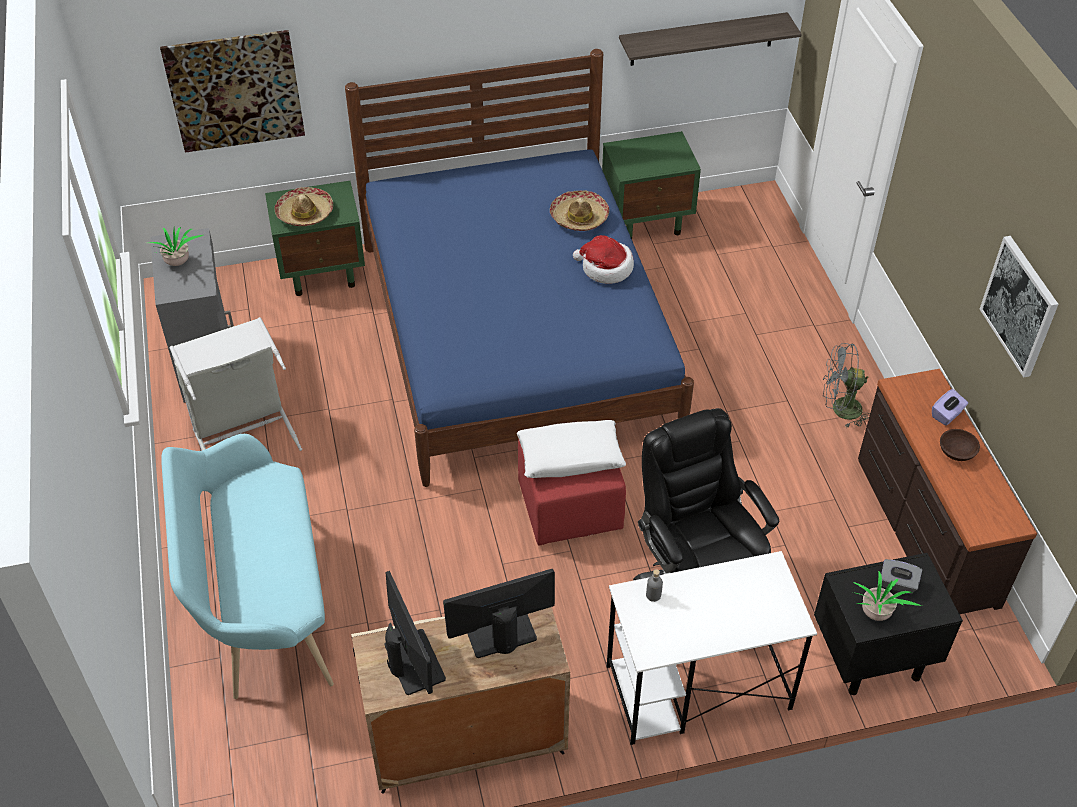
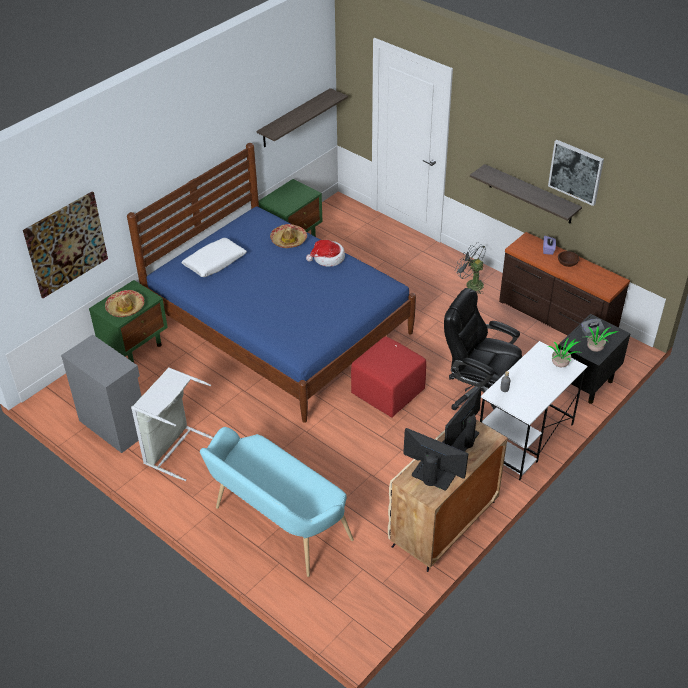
camera: 35 degrees left, 5 degrees down
potted plant [148,227,203,266] -> potted plant moved to [548,338,581,367]
white pillow [517,420,626,478] -> white pillow moved to [182,238,247,277]
grey fan [823,343,870,428] -> grey fan turned 75 degrees clockwise [455,242,486,294]
none -> shelf [470,164,582,224]

